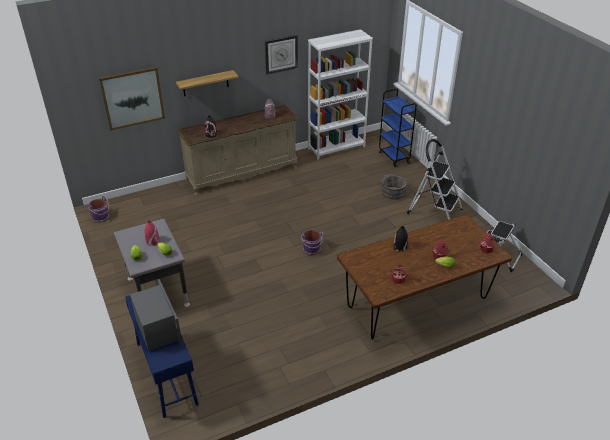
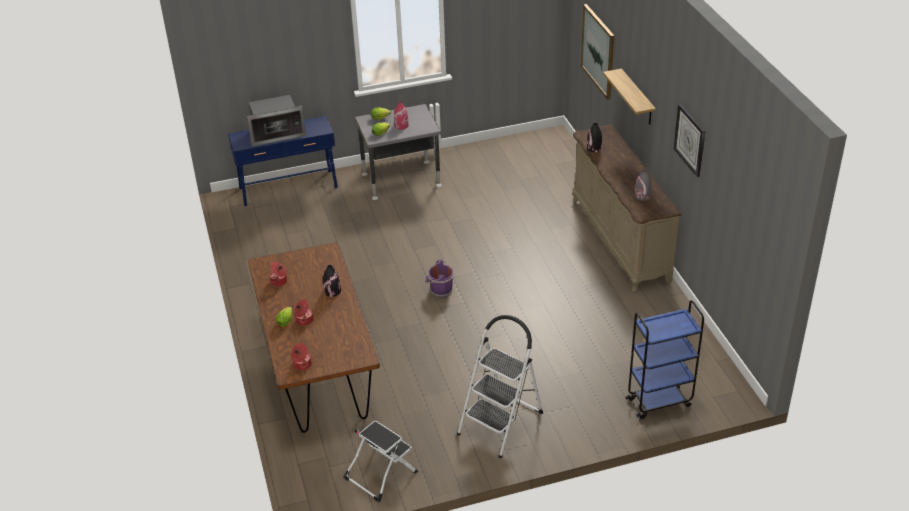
camera: 100 degrees right, 0 degrees up
purple bucket [88,196,109,222] -> none
white bookcase [308,29,373,159] -> none
grey bucket [380,174,407,200] -> none

